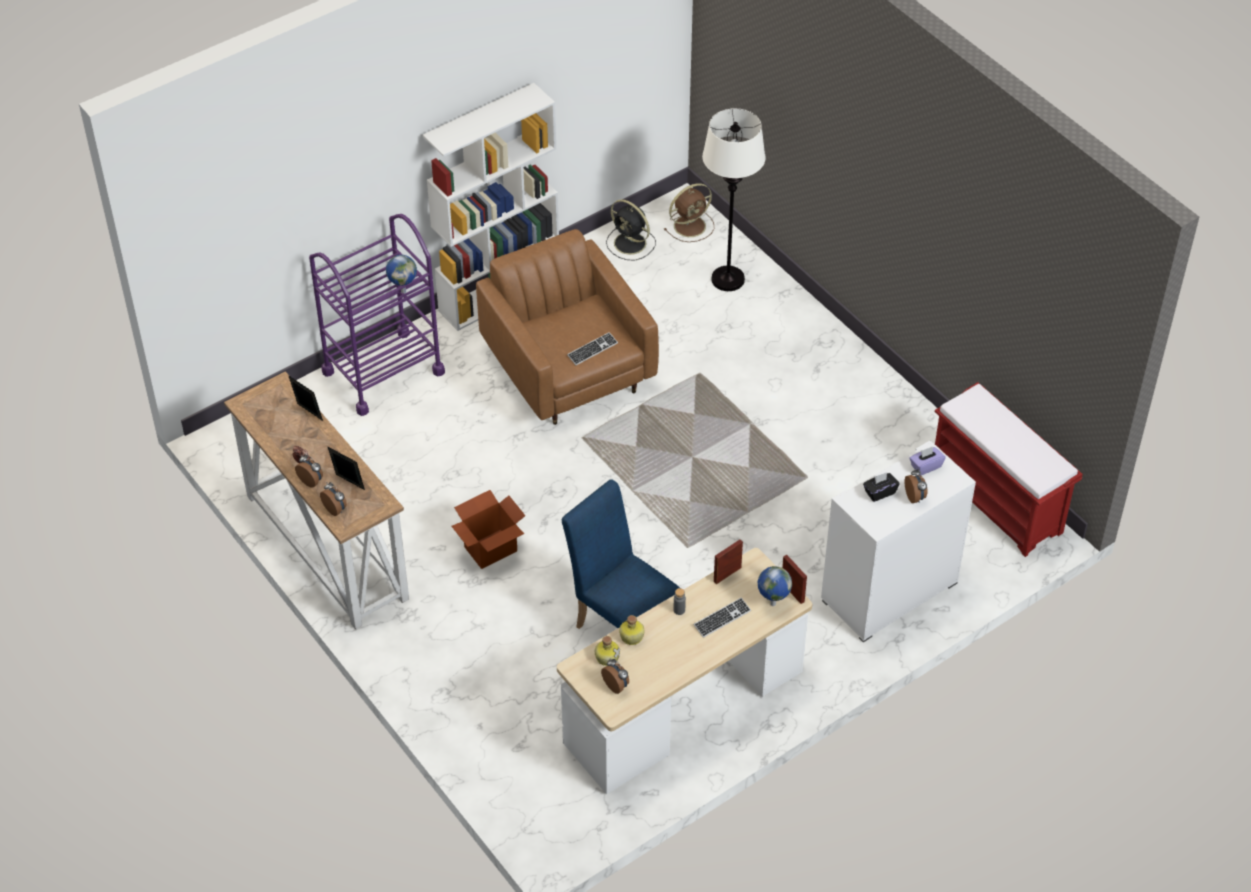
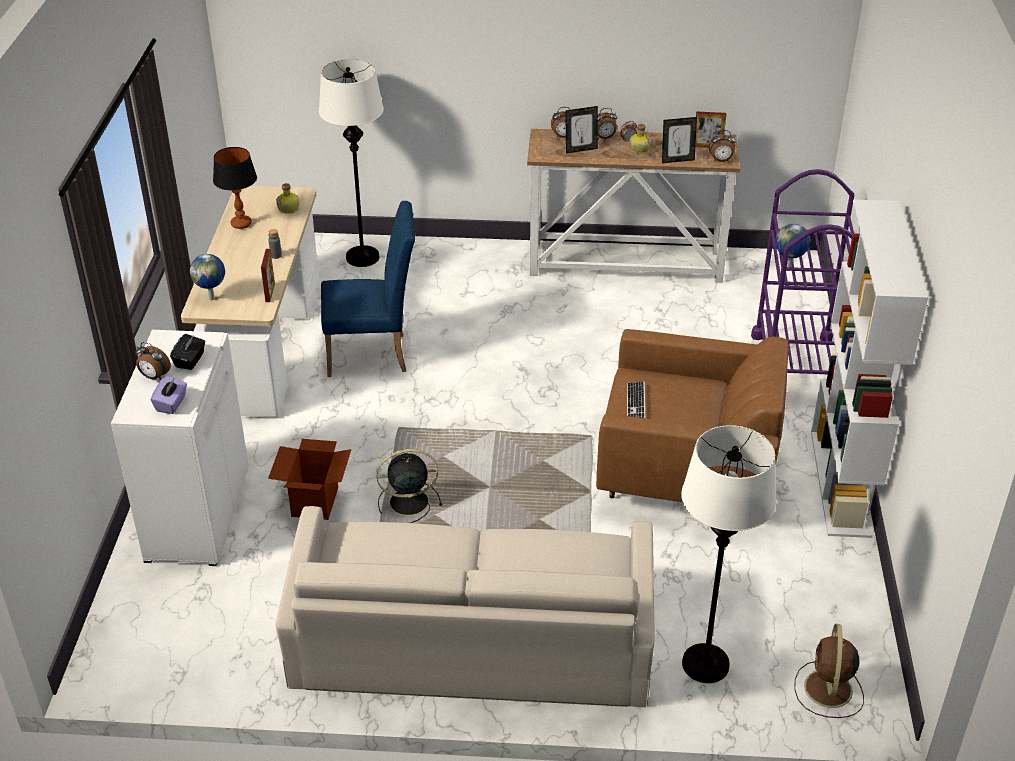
camera: 130 degrees right, 10 degrees down
cardboard box [452,490,525,569] -> cardboard box moved to [268,439,351,520]
alarm clock [601,659,629,694] -> alarm clock moved to [709,130,736,162]
black fan [606,200,656,260] -> black fan moved to [376,449,442,523]
bottle [619,615,644,645] -> bottle moved to [629,124,652,154]
keyboard [694,597,751,638] -> none
picture frame [782,555,807,604] -> picture frame moved to [695,111,726,148]
red bench [935,382,1083,557] -> none
none -> table lamp [213,147,257,229]
none -> beige sofa [276,506,654,707]
none -> white floor lamp [319,59,384,267]

